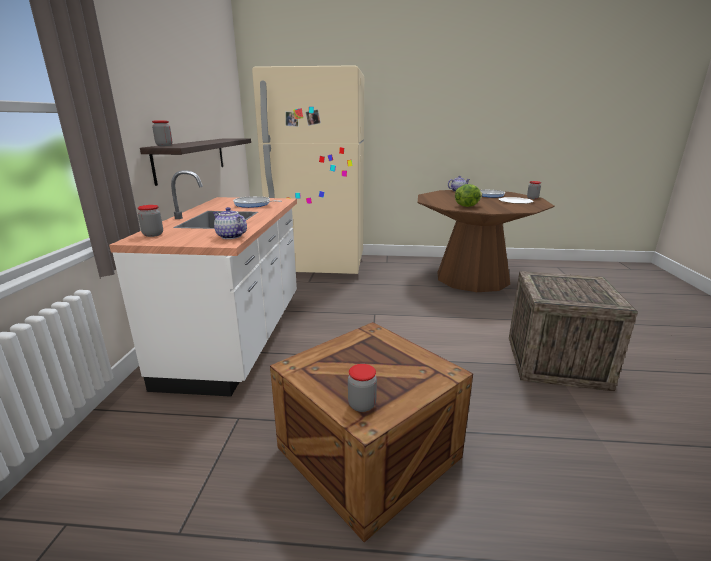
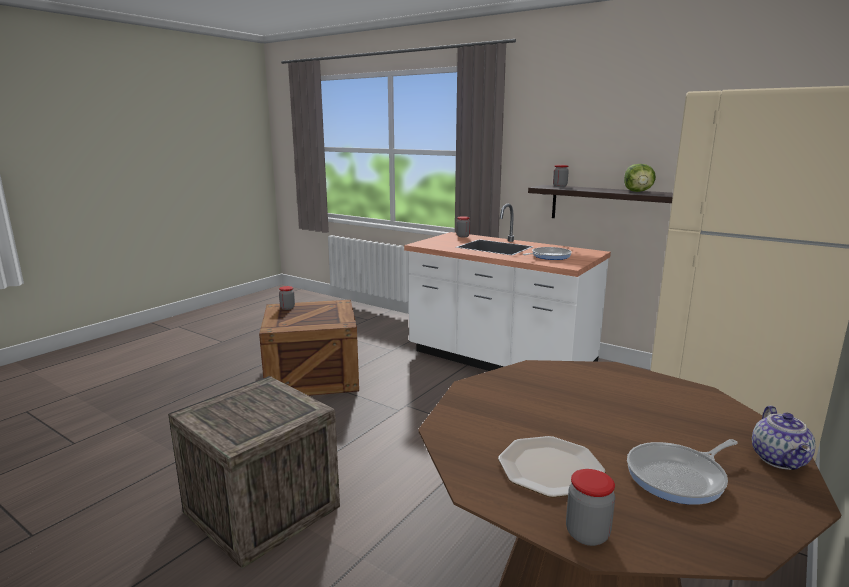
camera: 120 degrees right, 5 degrees down
teapot [213,207,247,239] -> none
lettuce [455,184,482,207] -> lettuce moved to [624,164,656,192]

